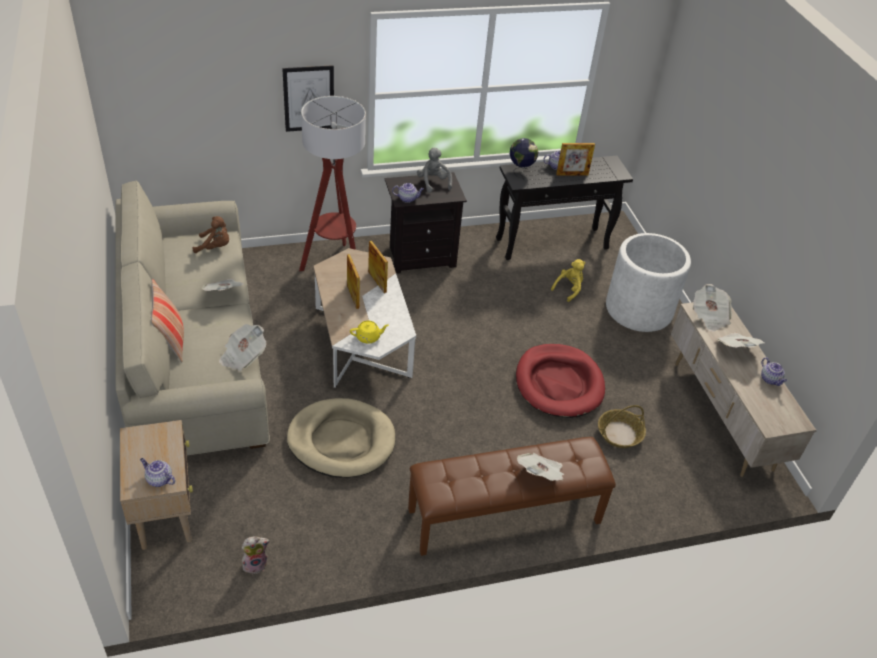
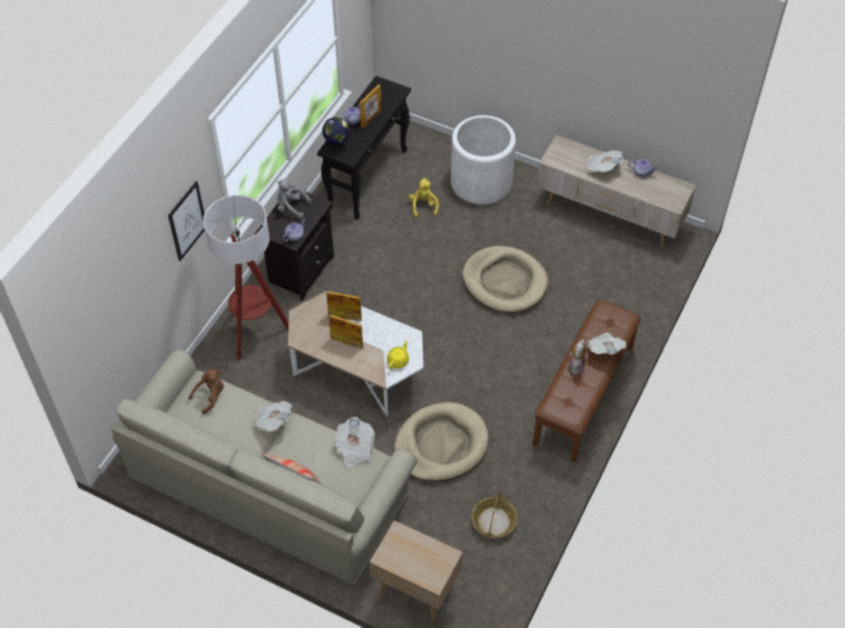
camera: 45 degrees left, 10 degrees up
teapot [140,458,175,487] -> none
plush toy [241,536,270,574] -> plush toy moved to [569,339,586,374]
red dog bed [516,344,605,418] -> beige dog bed [462,246,548,313]
basket [598,405,646,448] -> basket moved to [472,492,517,538]
newspaper [693,284,732,332] -> none

